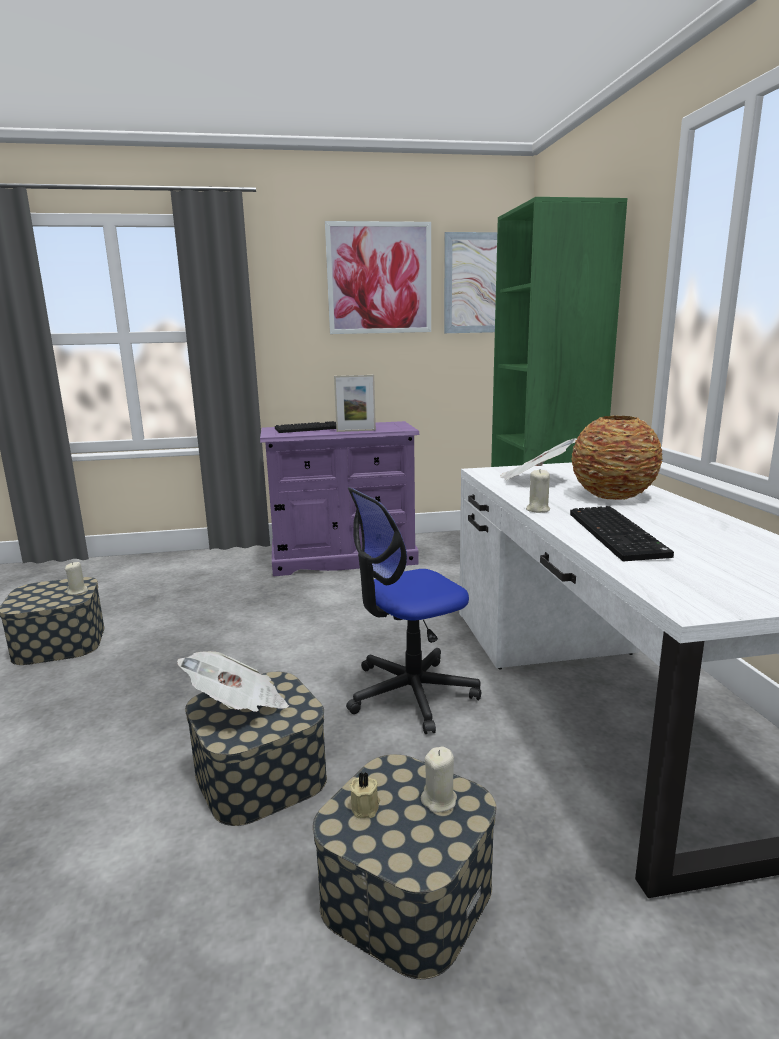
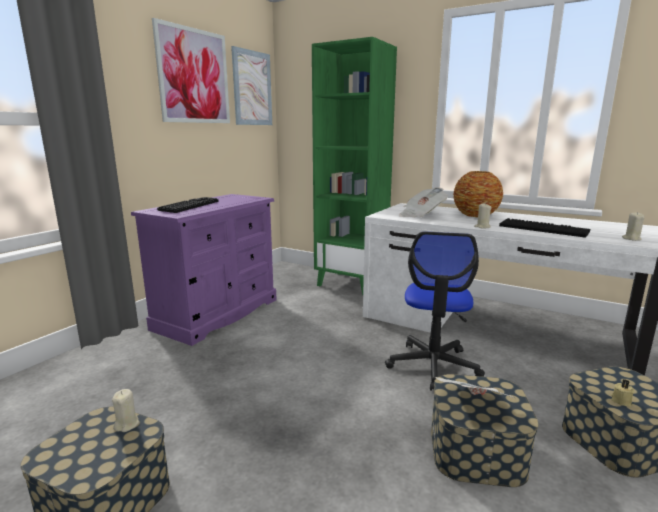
camera: 50 degrees left, 0 degrees up
picture frame [334,375,376,432] -> none
beige candle [421,746,457,813] -> beige candle moved to [622,212,644,241]

